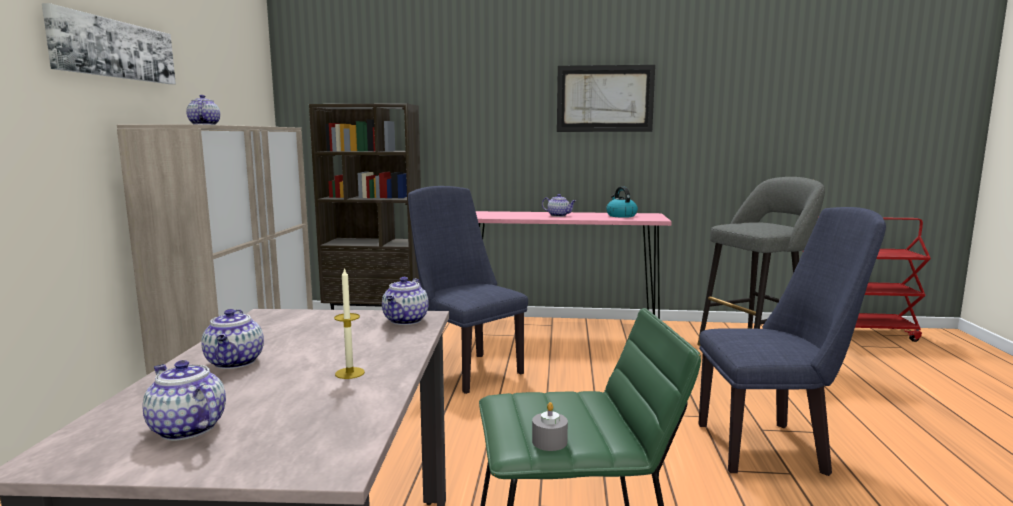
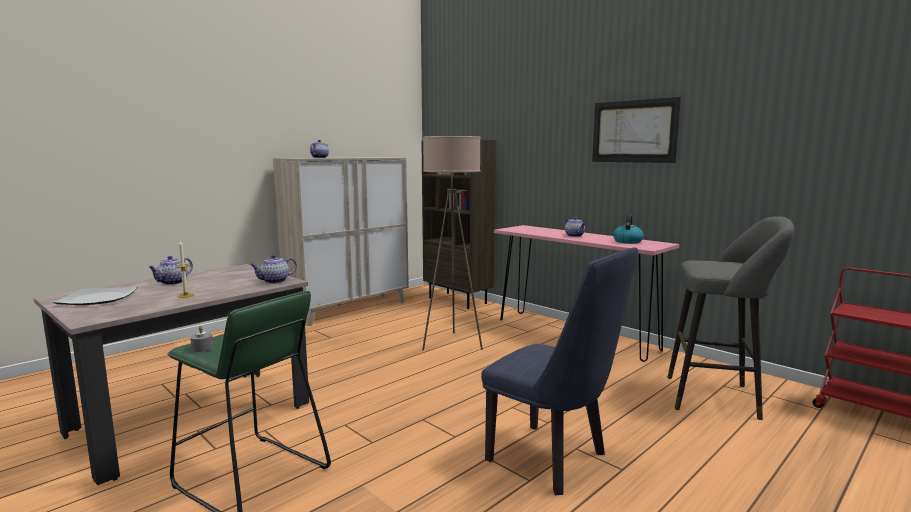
camera: 40 degrees right, 0 degrees up
picture [42,3,176,84] -> none
teapot [142,360,226,441] -> plate [53,286,138,305]
blue chair [408,186,528,394] -> beige floor lamp [422,136,483,350]

